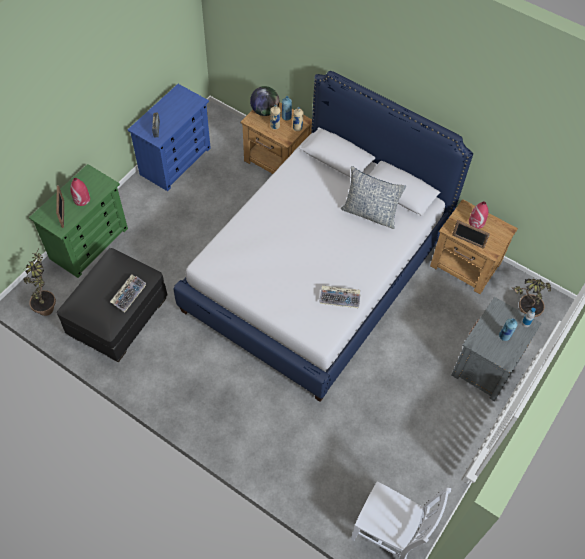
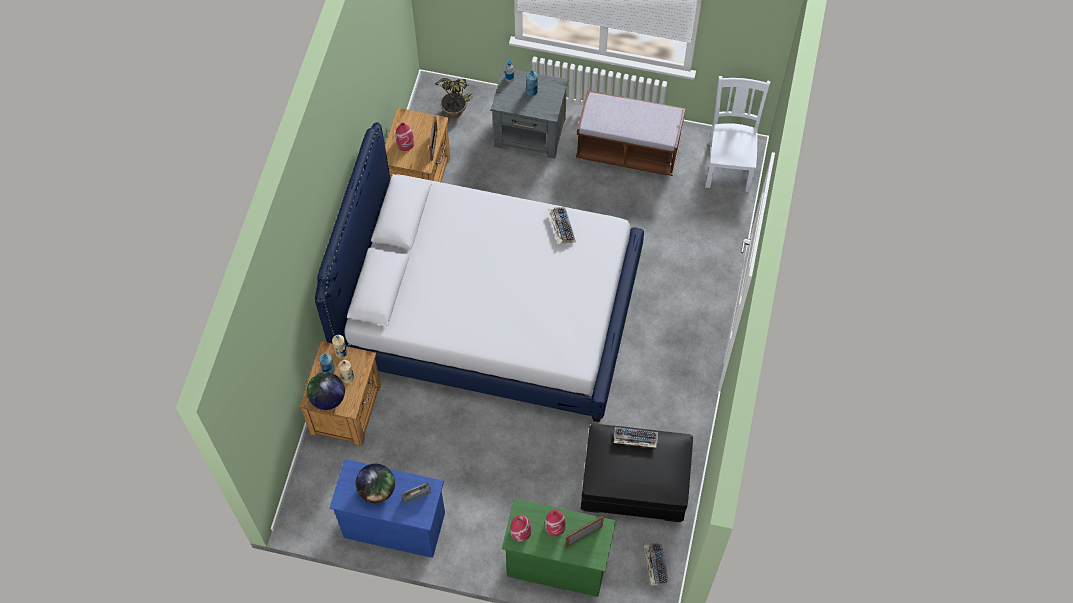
camera: 110 degrees left, 5 degrees up
potted plant [23,250,56,316] -> keyboard [644,543,669,585]
pillow [341,166,406,229] -> none
none -> globe [356,464,395,503]
none -> red vase [510,515,531,542]
none -> brown bench [576,90,686,176]

